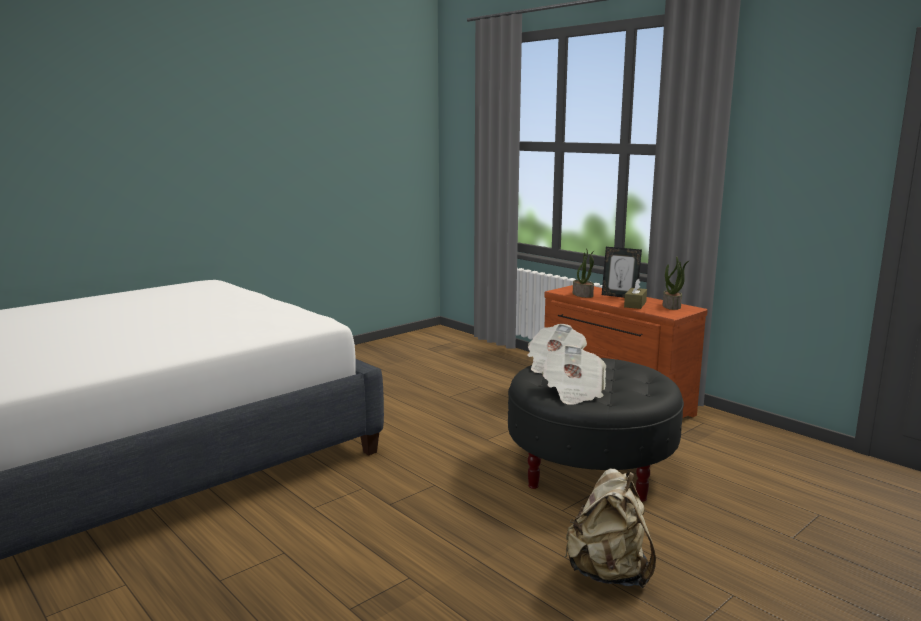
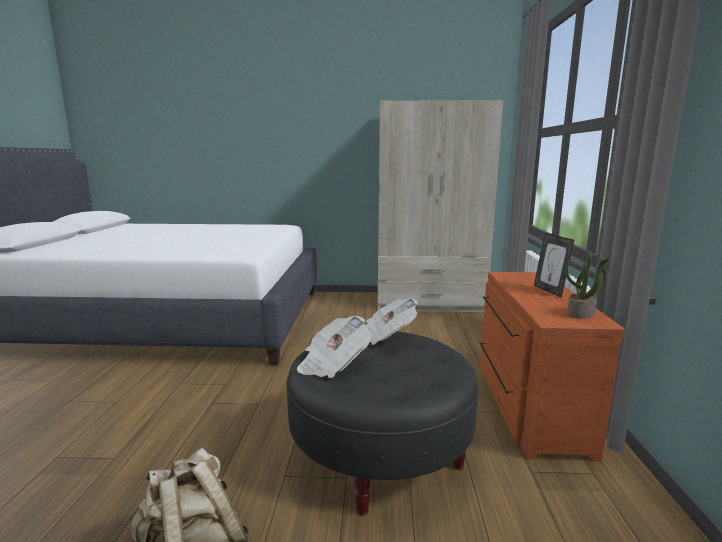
camera: 45 degrees right, 0 degrees up
potted plant [573,248,595,298] -> none
brown tissue box [624,279,647,309] -> none
none -> beige wardrobe [378,100,503,312]

